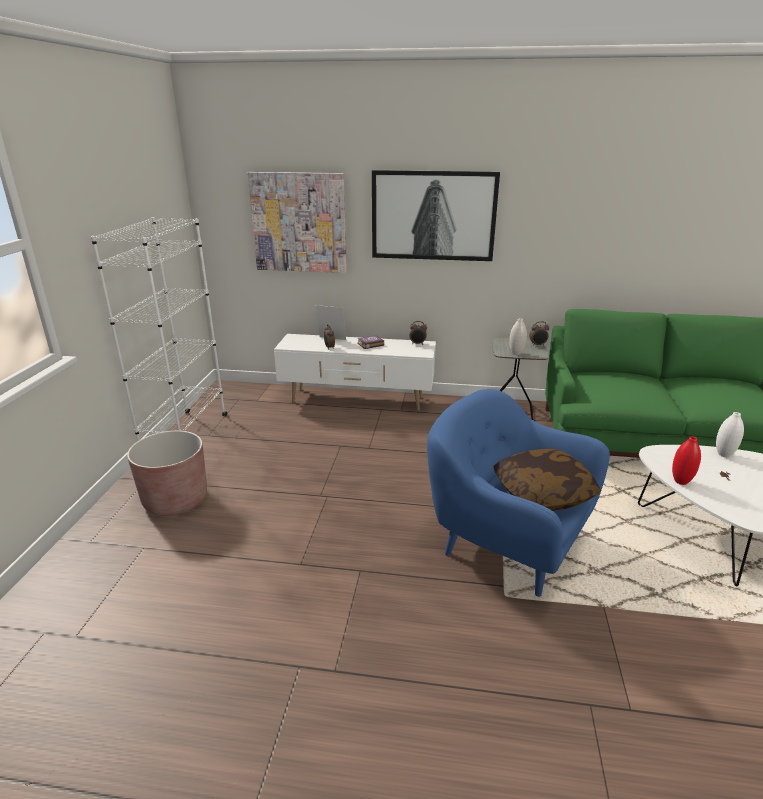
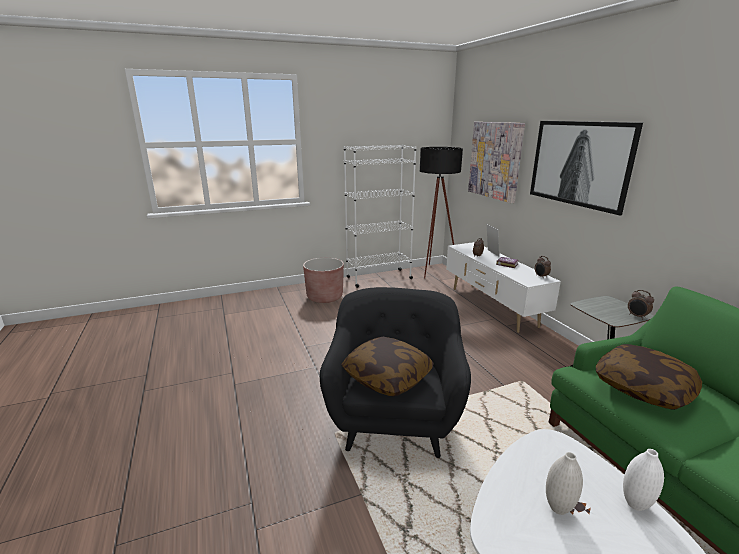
camera: 60 degrees right, 5 degrees down
blue armchair [427,389,610,597] -> black armchair [320,287,471,458]
white vase [509,318,527,355] -> white vase moved to [546,452,583,515]
red vase [672,436,701,485] -> none
none -> black floor lamp [420,147,463,279]
none -> pillow [596,344,702,410]

